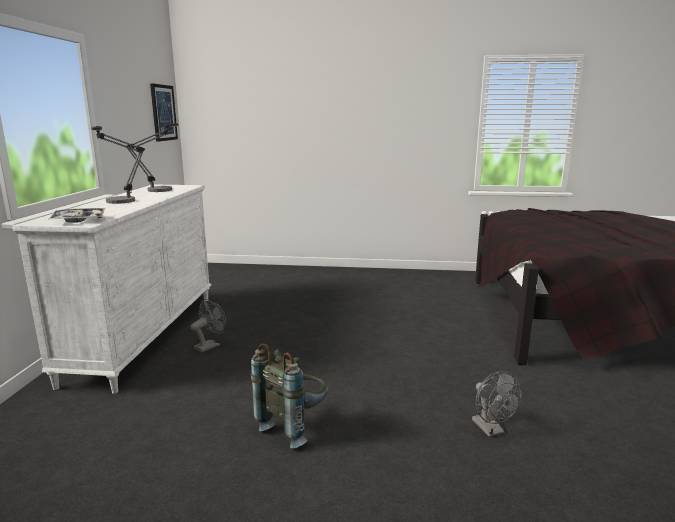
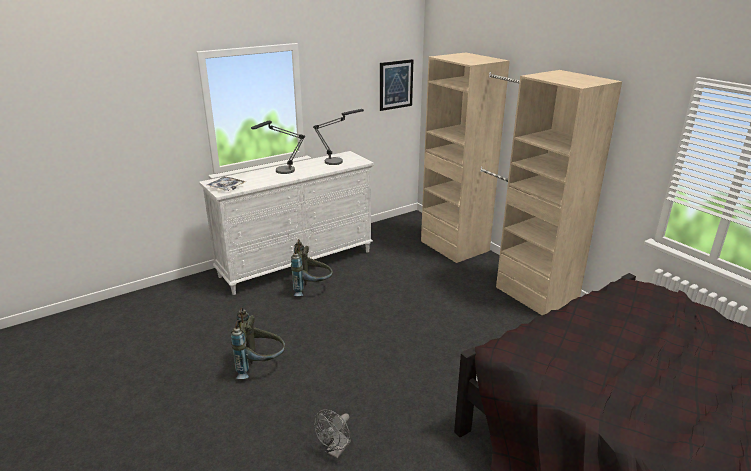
camera: 50 degrees right, 10 degrees up
grey fan [190,299,226,352] -> grey backpack [291,239,333,296]
none -> beige wardrobe [421,52,622,315]

